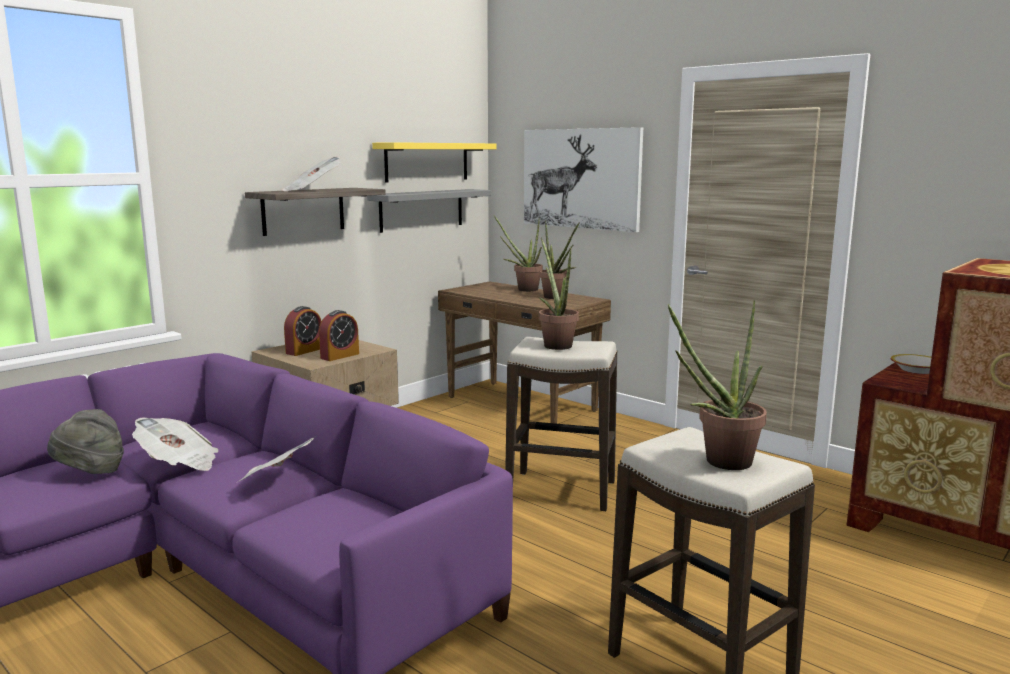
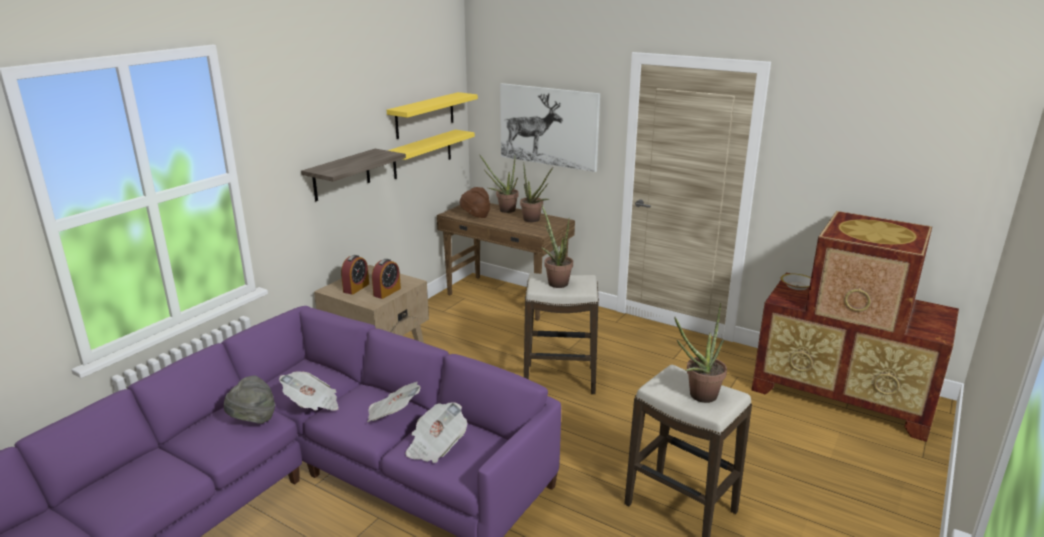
camera: 10 degrees left, 10 degrees up
newspaper [282,156,341,191] -> newspaper moved to [405,402,467,463]
grey shelf [367,189,491,233] -> yellow shelf [387,130,475,179]
none -> brown hat [459,187,490,218]

